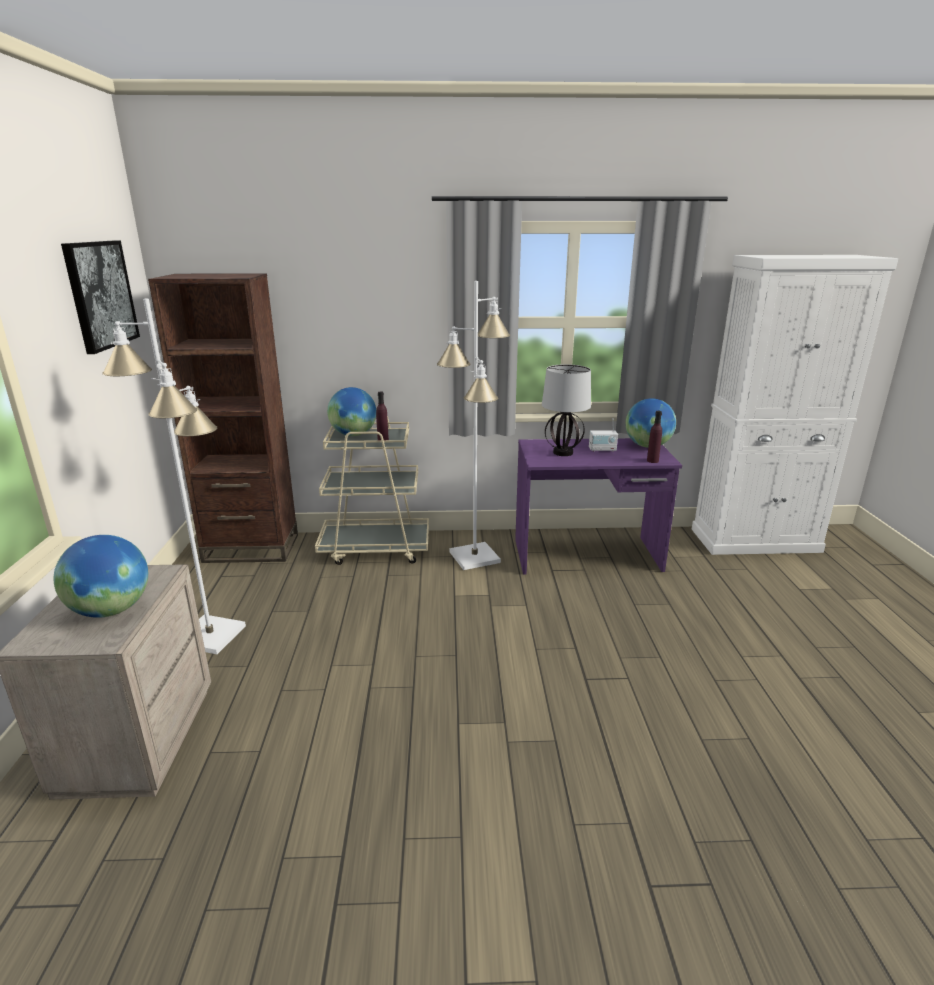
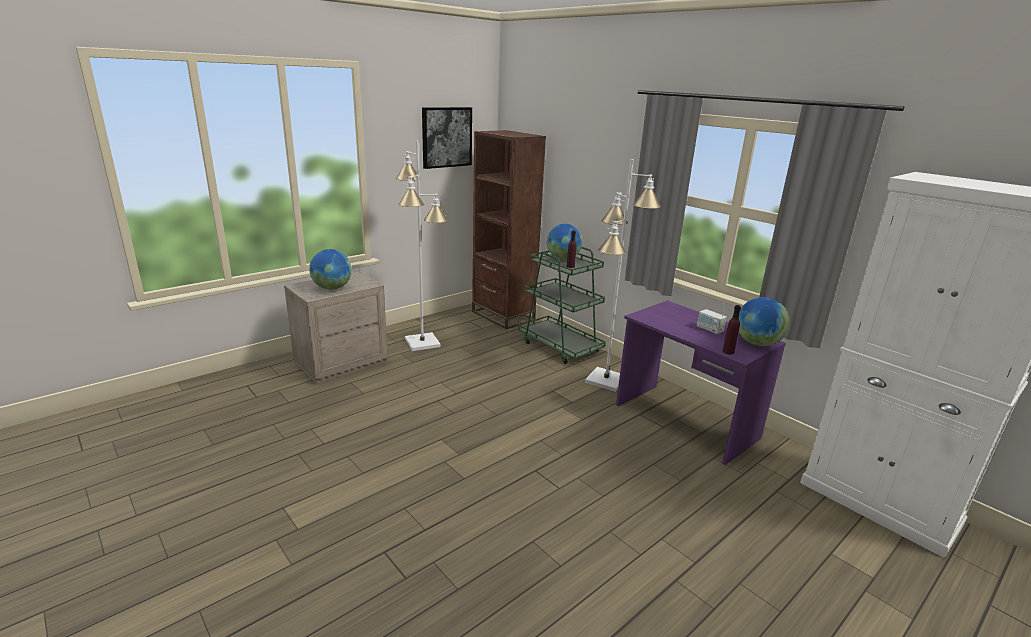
camera: 50 degrees right, 0 degrees up
beige cart [315,416,429,565] -> green cart [518,247,606,364]
table lamp [542,364,591,456] -> none

